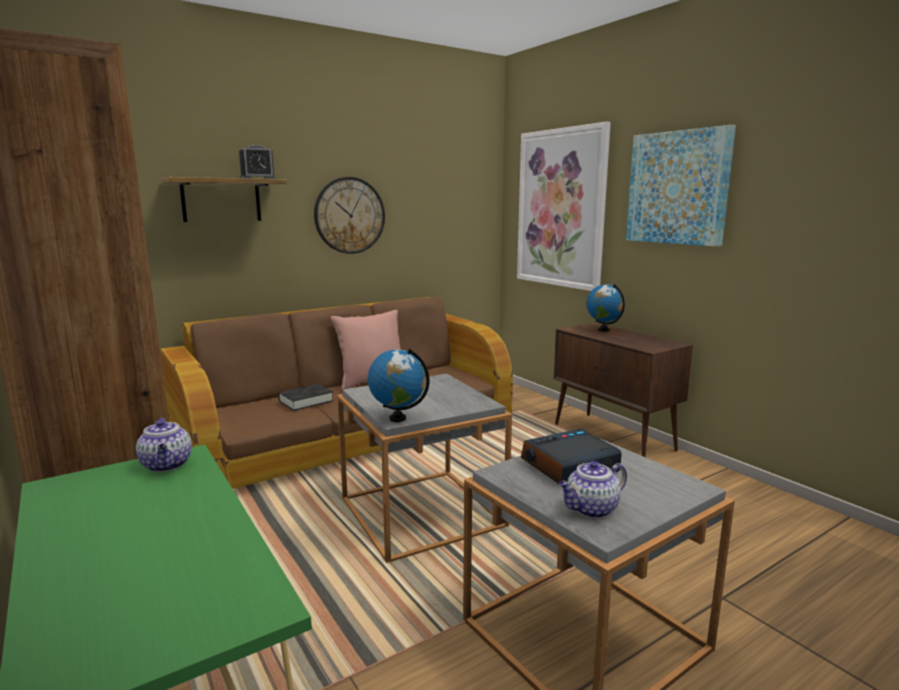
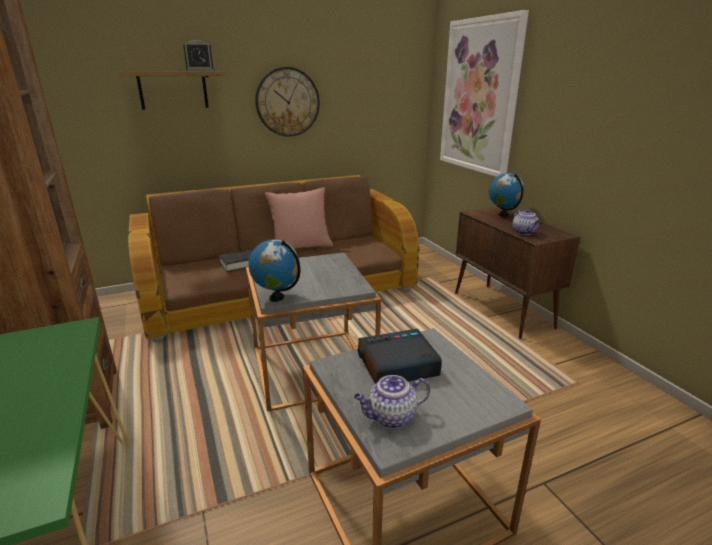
camera: 10 degrees right, 10 degrees up
teapot [136,418,192,472] -> teapot moved to [513,209,540,235]
picture [626,125,736,247] -> none

